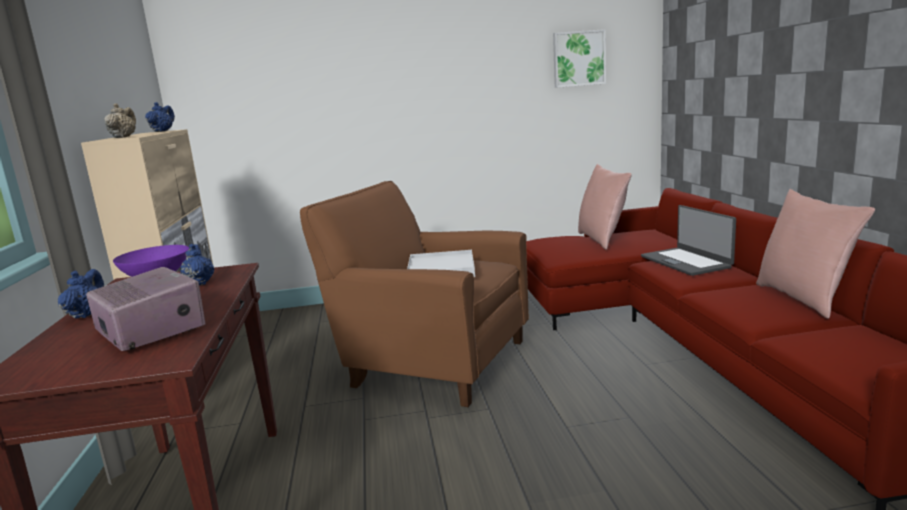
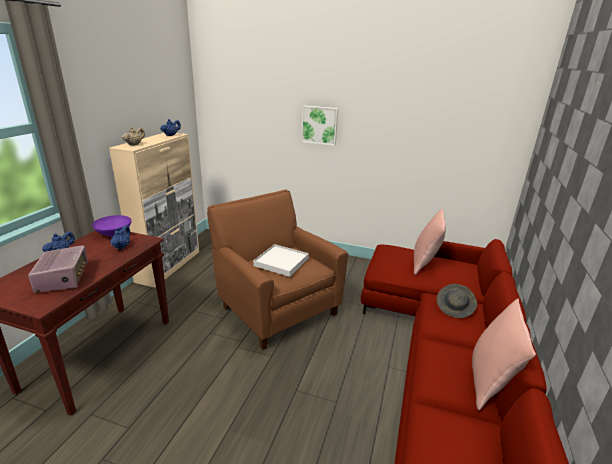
camera: 25 degrees right, 10 degrees up
picture [553,29,606,88] -> picture moved to [301,106,338,146]
laptop [641,205,736,276] -> grey hat [437,284,477,318]

